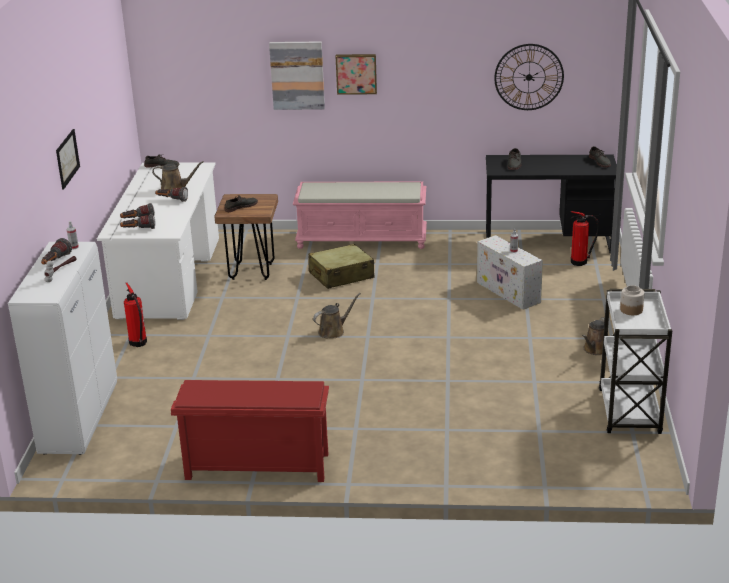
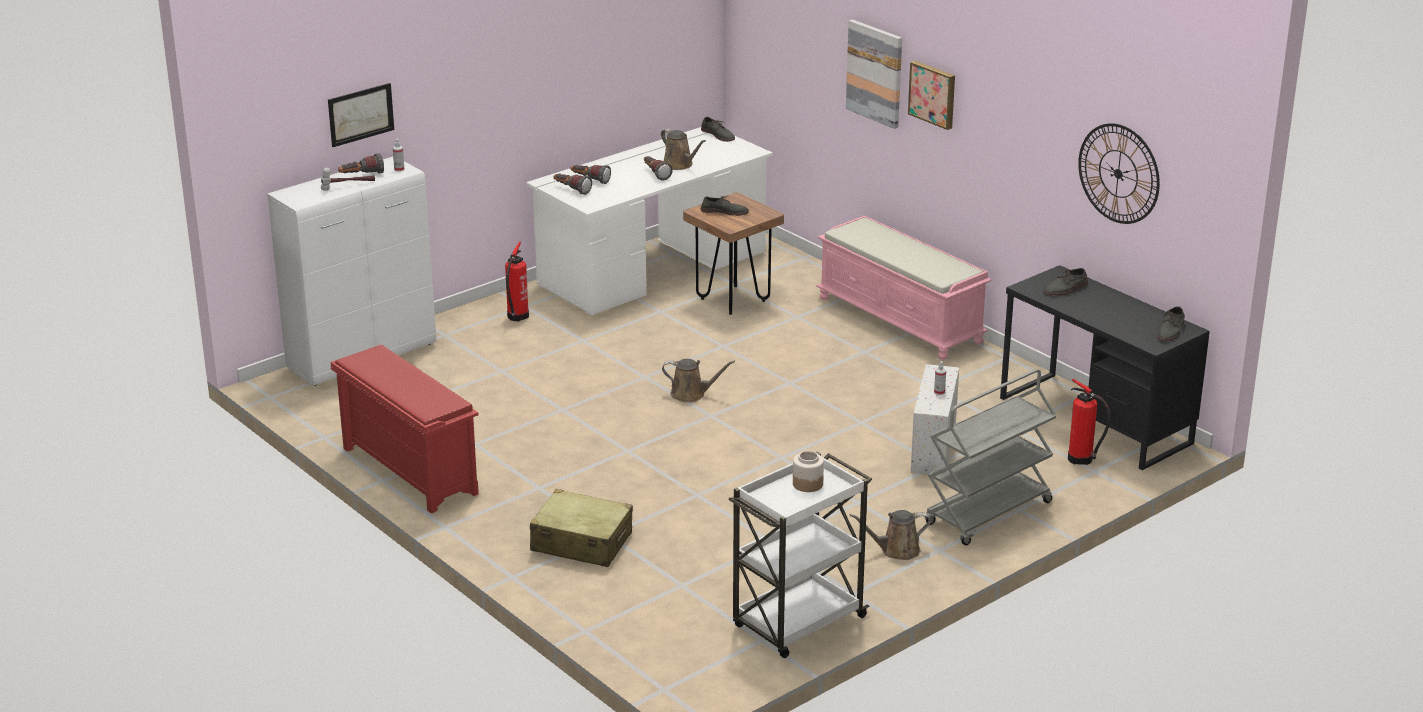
camera: 45 degrees right, 0 degrees up
picture [56,129,80,190] -> picture moved to [328,83,394,147]
beige suitcase [308,244,374,289] -> beige suitcase moved to [530,489,633,567]
none -> grey cart [925,369,1057,546]

